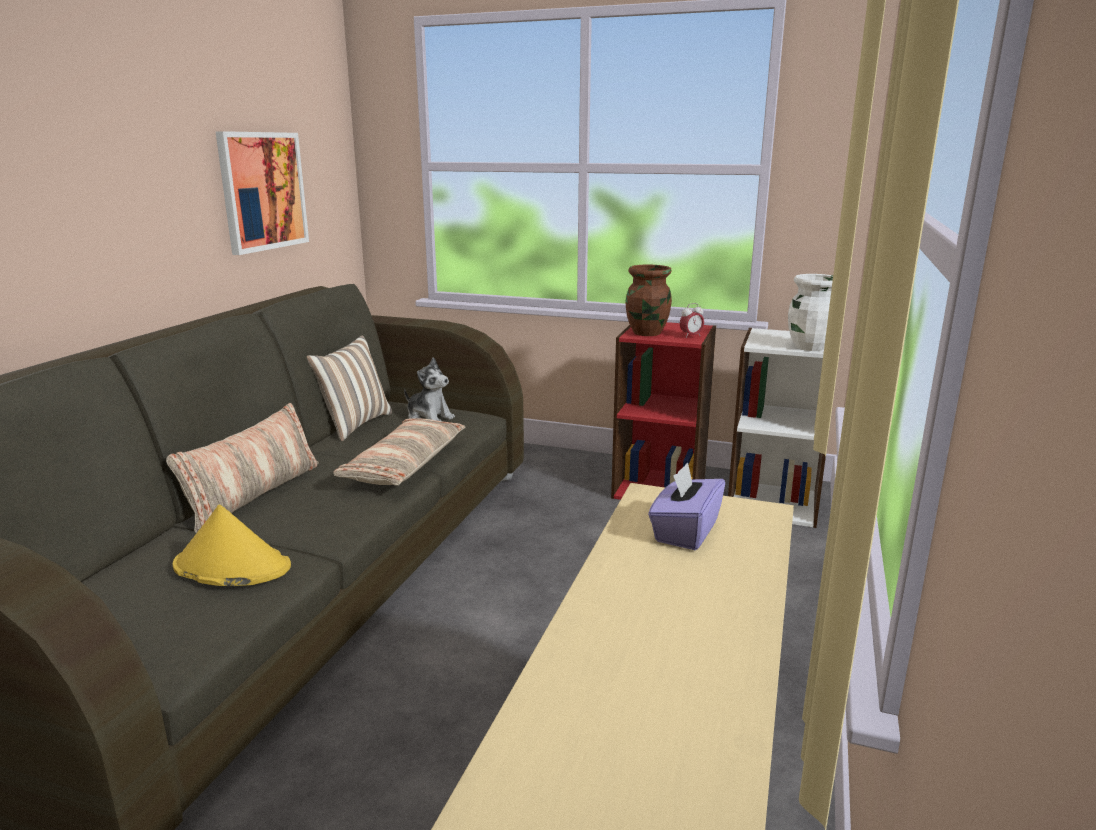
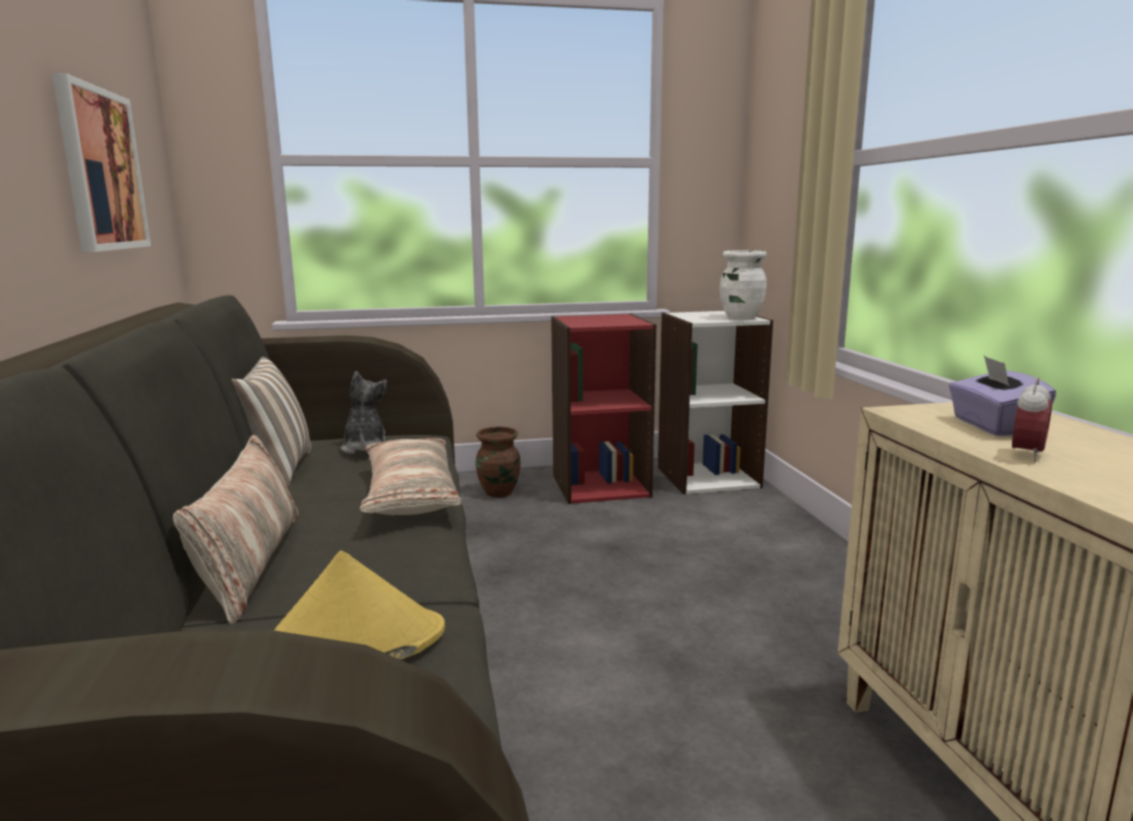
camera: 30 degrees left, 5 degrees down
plush toy [404,357,455,421] -> plush toy turned 105 degrees counterclockwise [341,371,387,454]
brown vase [626,264,672,336] -> brown vase moved to [476,427,521,497]
alarm clock [680,303,704,338] -> alarm clock moved to [1012,377,1052,462]

